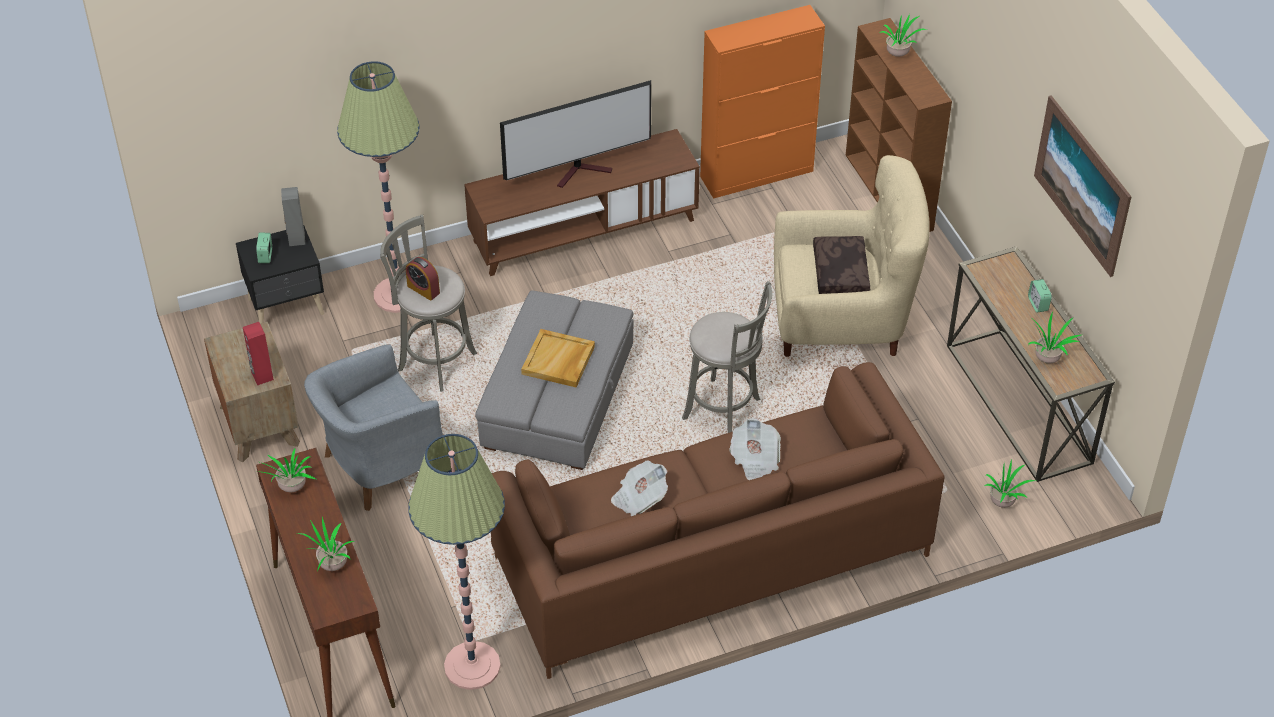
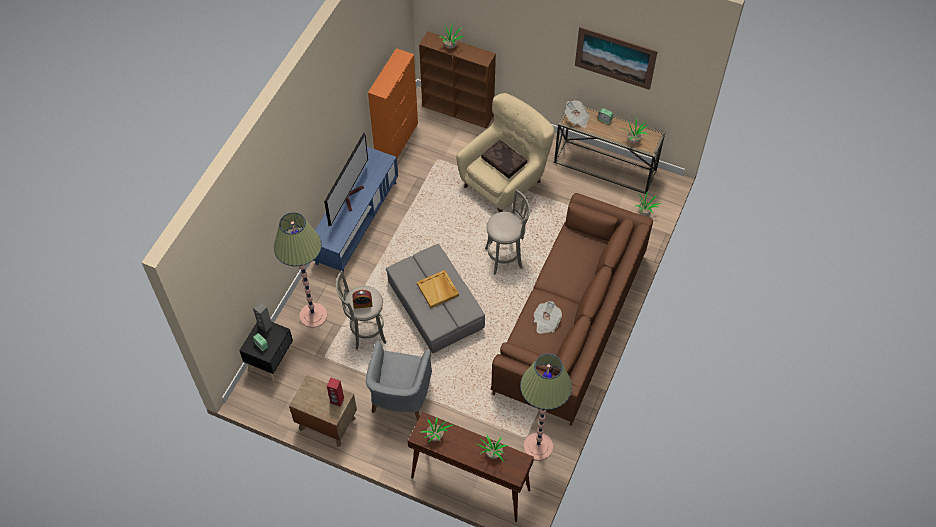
camera: 45 degrees left, 10 degrees up
brown tv stand [464,129,700,276] -> blue tv stand [313,147,398,273]
newspaper [729,418,781,480] -> newspaper moved to [565,100,590,128]

